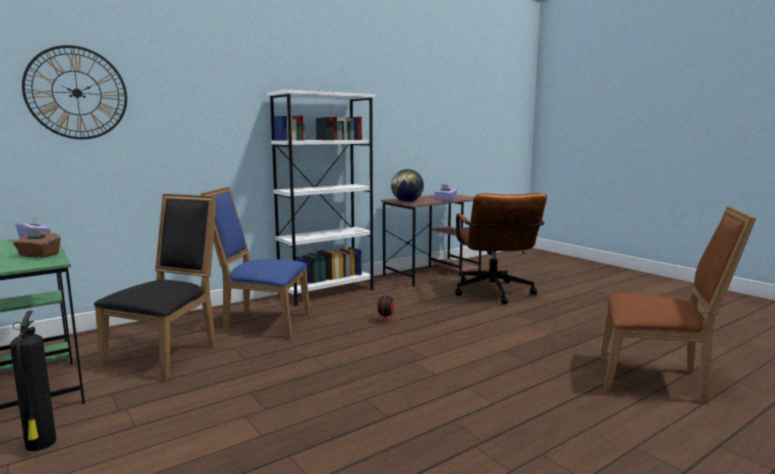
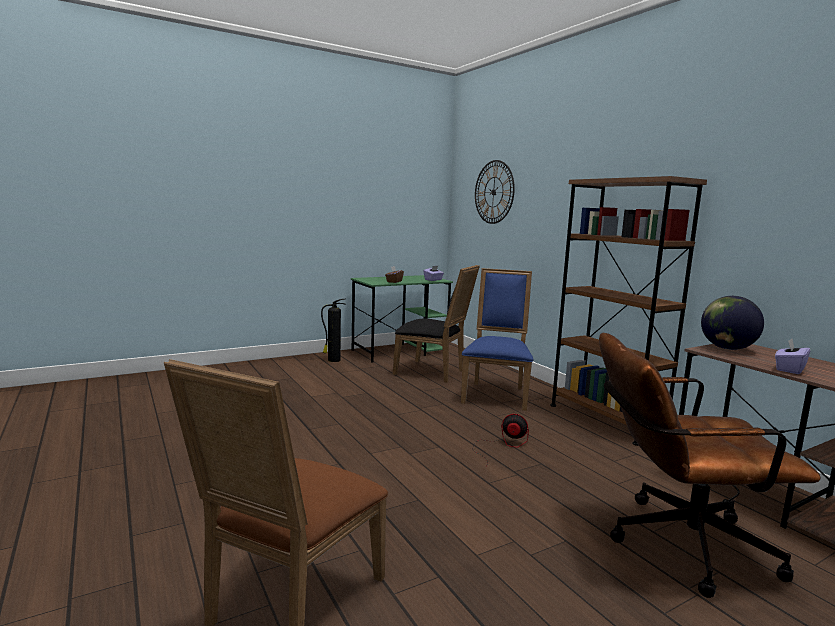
camera: 95 degrees right, 0 degrees up
white bookcase [267,89,375,306] -> brown bookcase [550,176,707,446]

